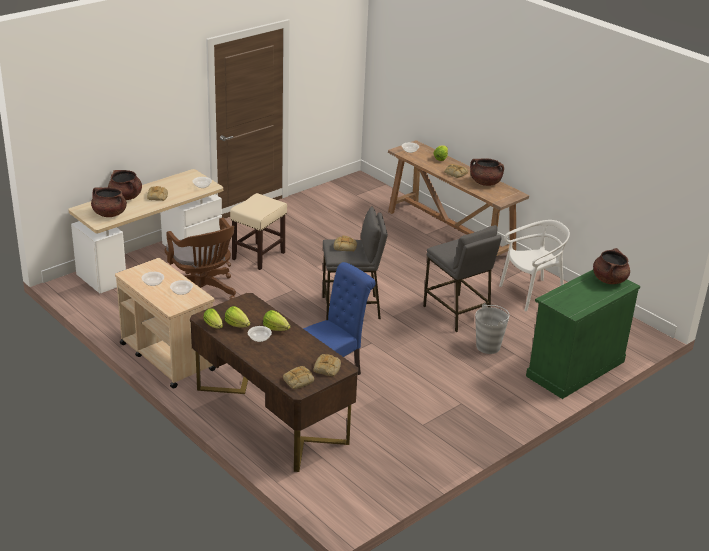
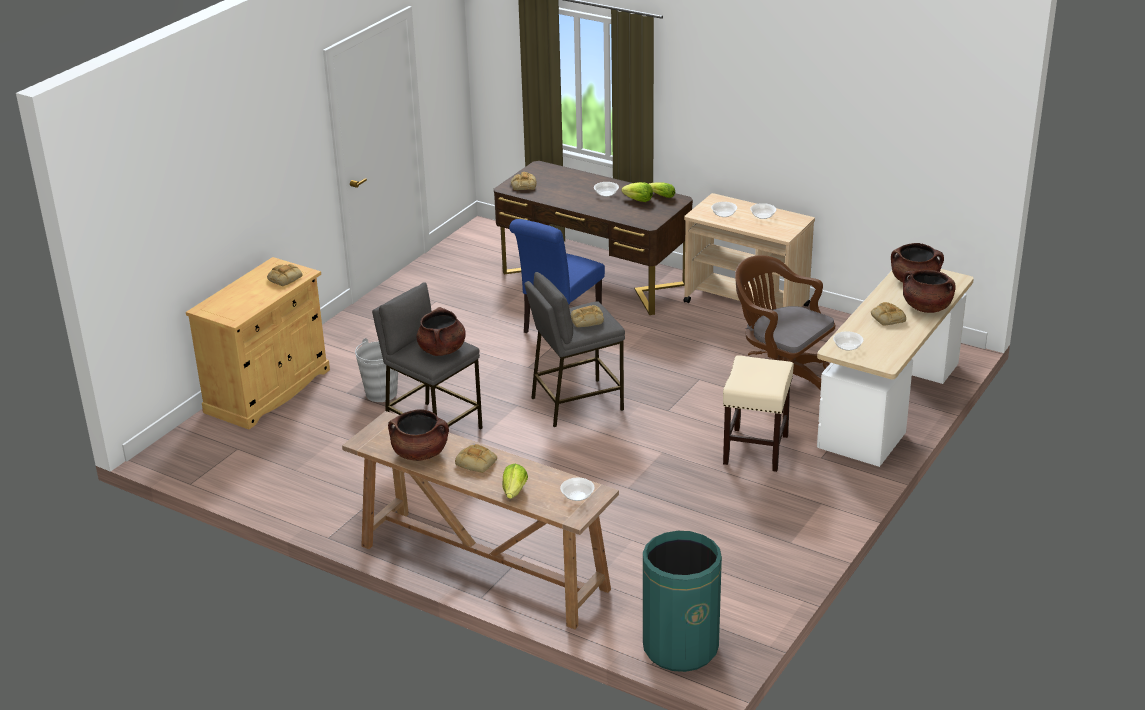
camera: 165 degrees right, 0 degrees up
lettuce [263,310,290,331] -> none
bread [283,366,314,389] -> bread moved to [267,264,303,286]
white chair [499,220,570,312] -> none
green cabinet [526,270,640,399] -> beige cabinet [186,257,330,429]
brown cooking pot [593,248,630,284] -> brown cooking pot moved to [416,307,466,356]
none -> green trash can [643,531,722,672]

